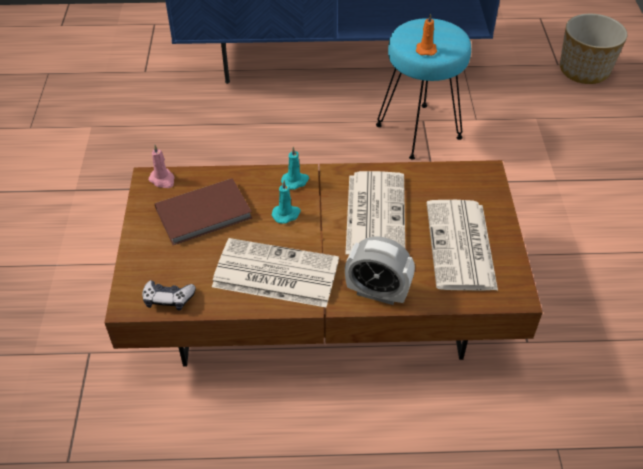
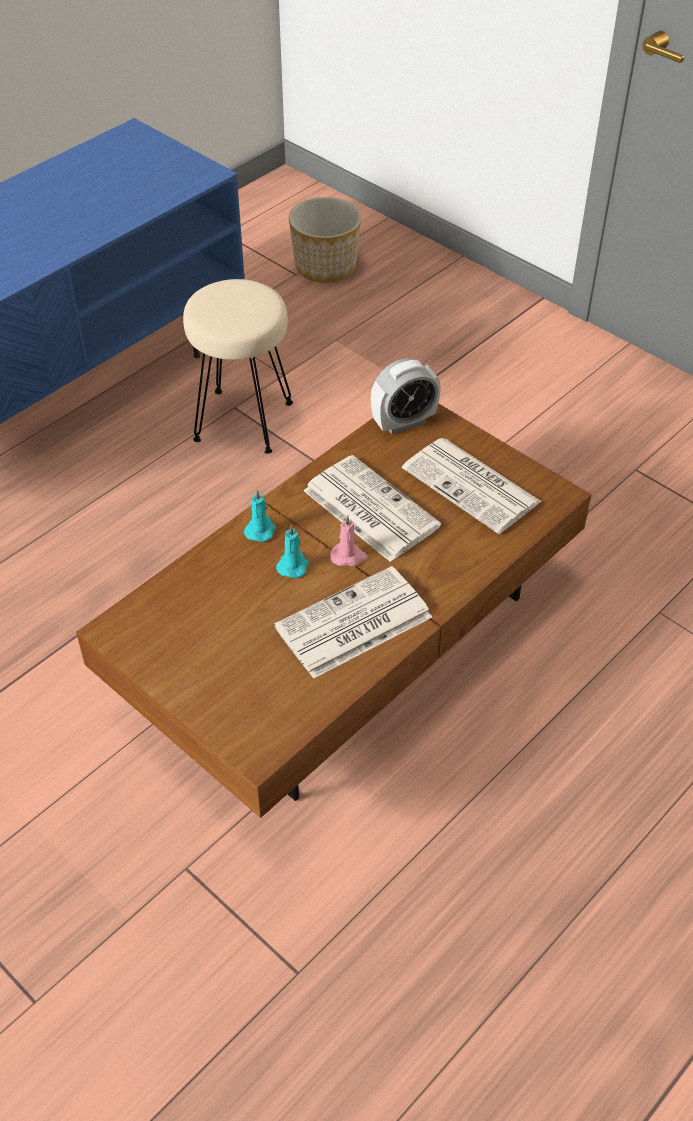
camera: 45 degrees left, 0 degrees up
game controller [142,280,196,311] -> none
pink candle [149,145,175,188] -> pink candle moved to [330,515,368,566]
brown book [155,178,252,245] -> none
alarm clock [345,236,415,305] -> alarm clock moved to [371,358,441,434]
turquoise stool [376,18,471,160] -> beige stool [183,279,293,454]
orange candle [416,13,437,56] -> none

